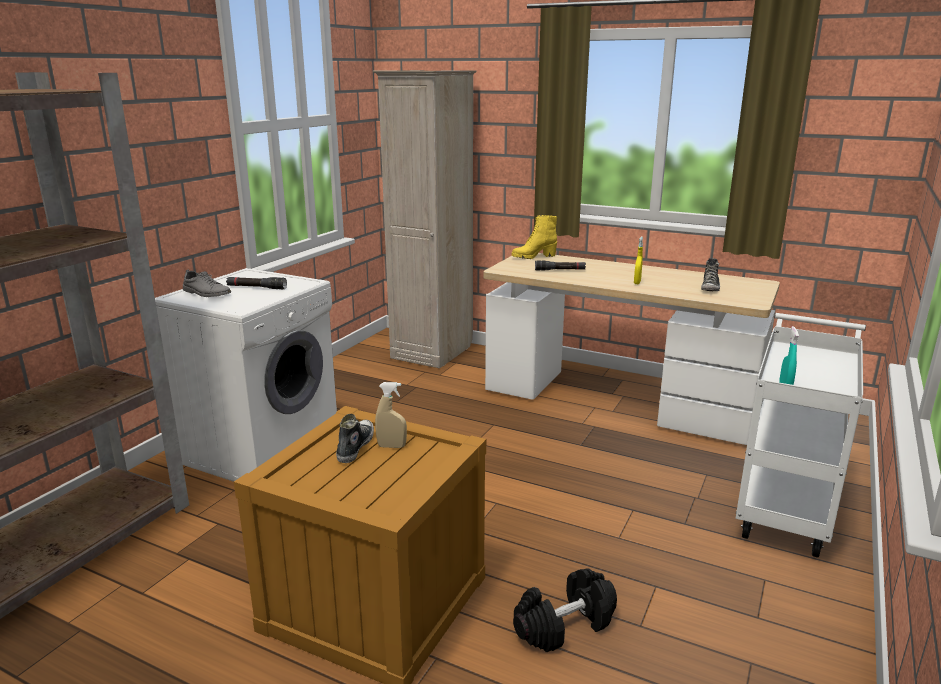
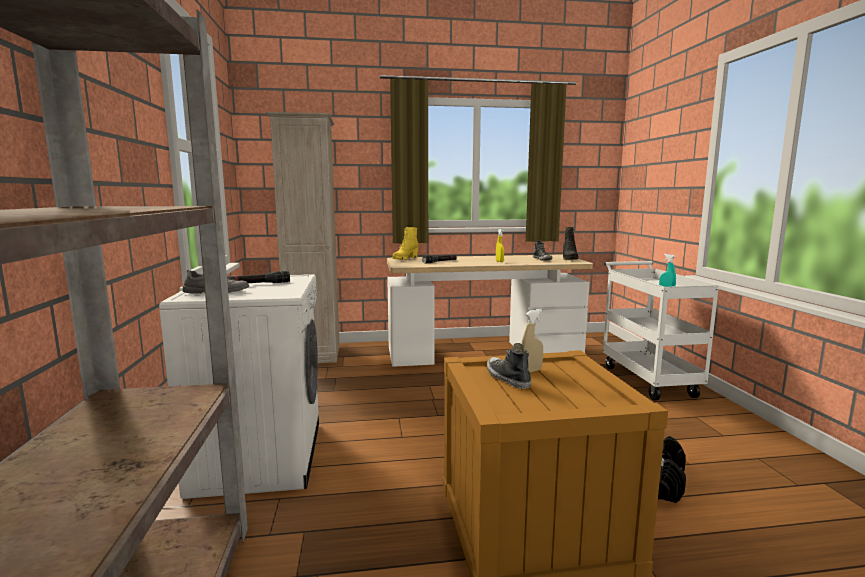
camera: 35 degrees left, 10 degrees down
none -> black boot [563,227,578,260]

